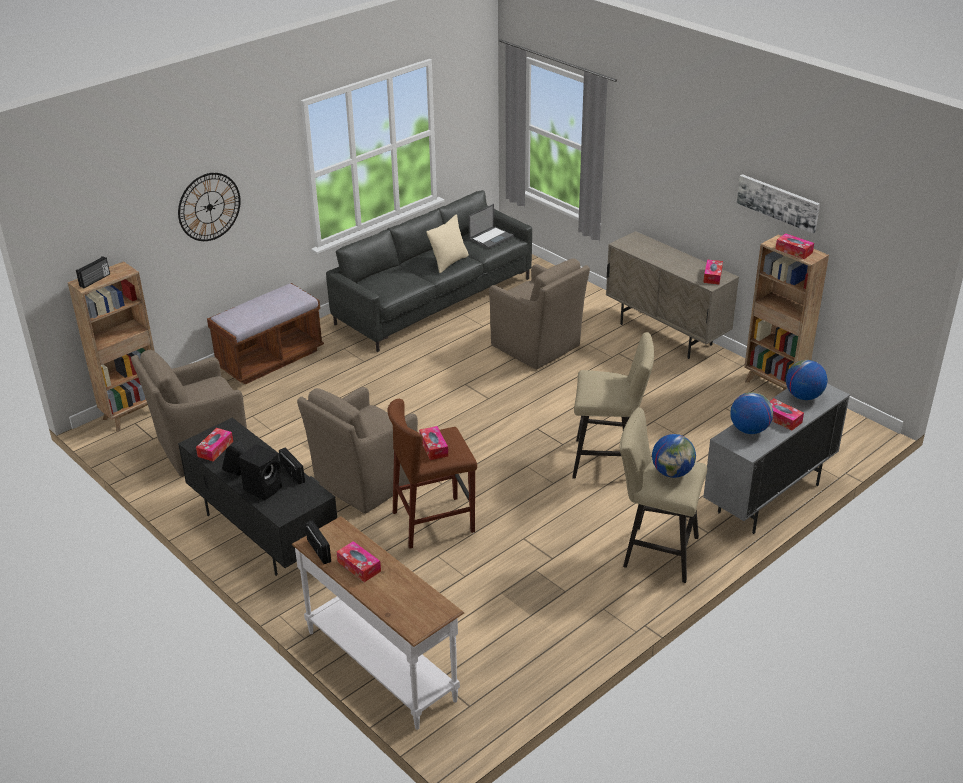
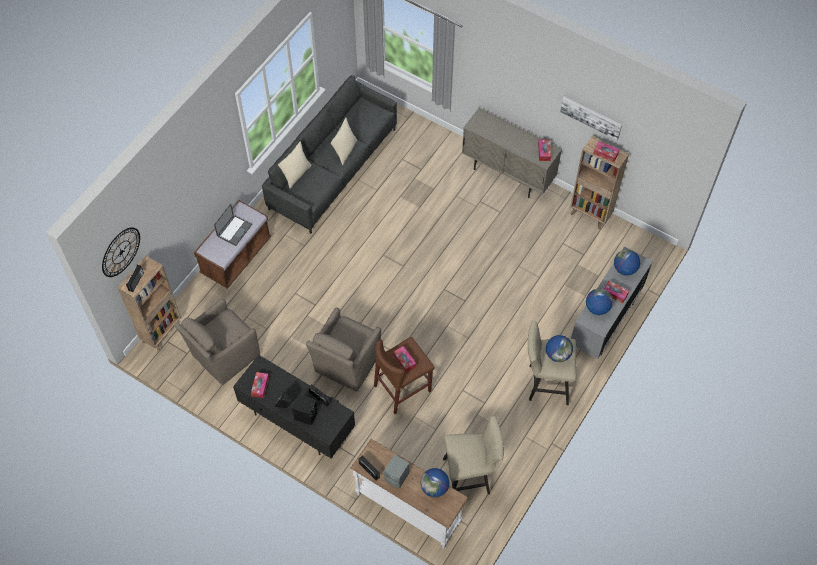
camera: 15 degrees left, 25 degrees up
wall clock [178,173,241,241] -> wall clock moved to [102,227,140,277]
tissue box [337,541,381,582] -> grey speaker [384,454,409,489]
laptop [469,204,514,249] -> laptop moved to [214,204,252,246]
brown armchair [489,259,590,369] -> none
beige stool [572,332,654,479] -> beige stool moved to [443,415,504,494]
none -> beige pillow [278,142,311,188]
none -> globe [421,468,449,498]

